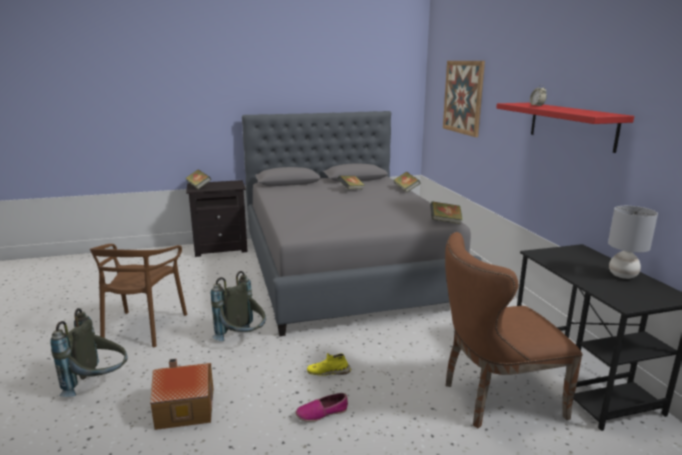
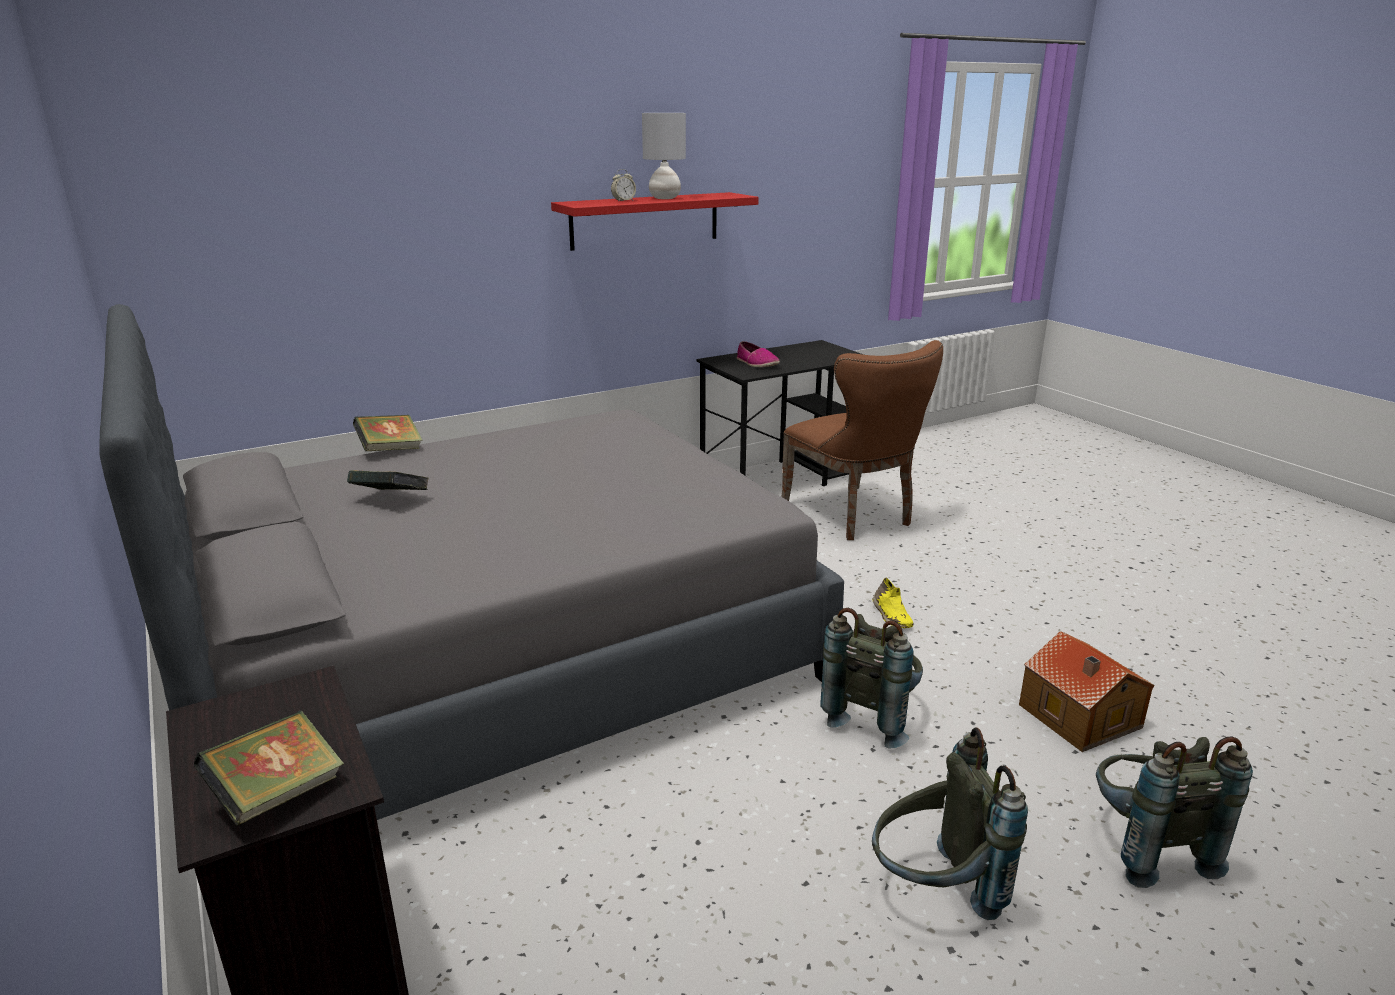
camera: 105 degrees left, 5 degrees up
brown chair [90,244,187,347] -> grey backpack [872,727,1028,920]
shoe [295,393,348,422] -> shoe moved to [737,341,780,367]
book [430,201,463,224] -> none
picture [443,61,485,137] -> none
grey table lamp [608,206,658,279] -> grey table lamp moved to [642,113,686,199]

